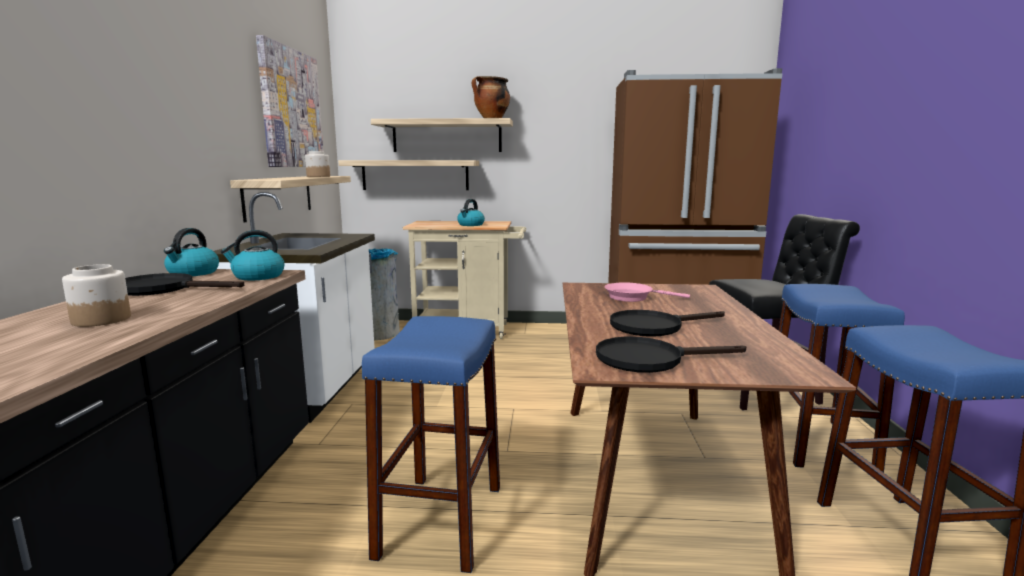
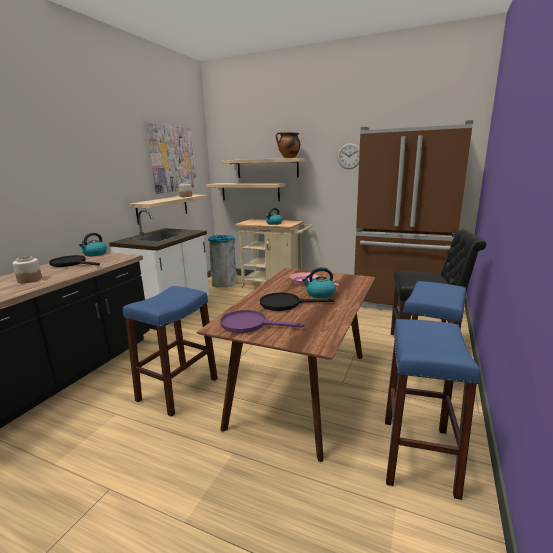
camera: 20 degrees right, 5 degrees up
kettle [220,230,285,280] -> kettle moved to [302,267,336,298]
black frying pan [596,337,746,373] -> purple frying pan [220,310,304,333]
none -> wall clock [337,143,360,169]

